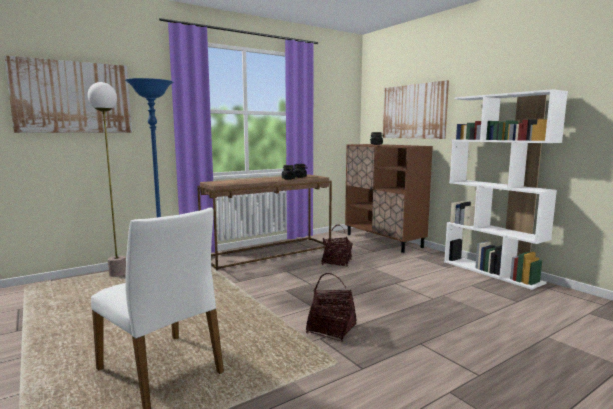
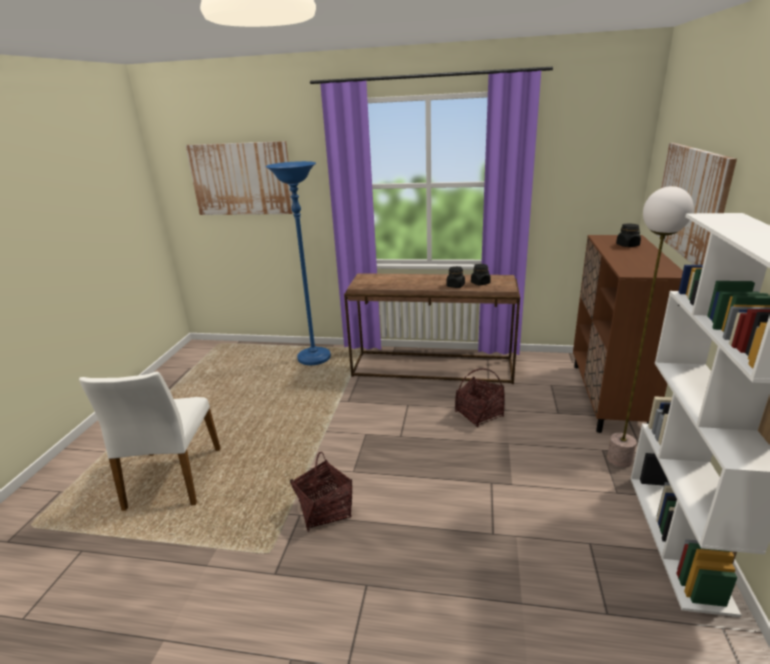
camera: 45 degrees right, 15 degrees up
floor lamp [88,82,126,277] -> floor lamp moved to [607,186,694,468]

